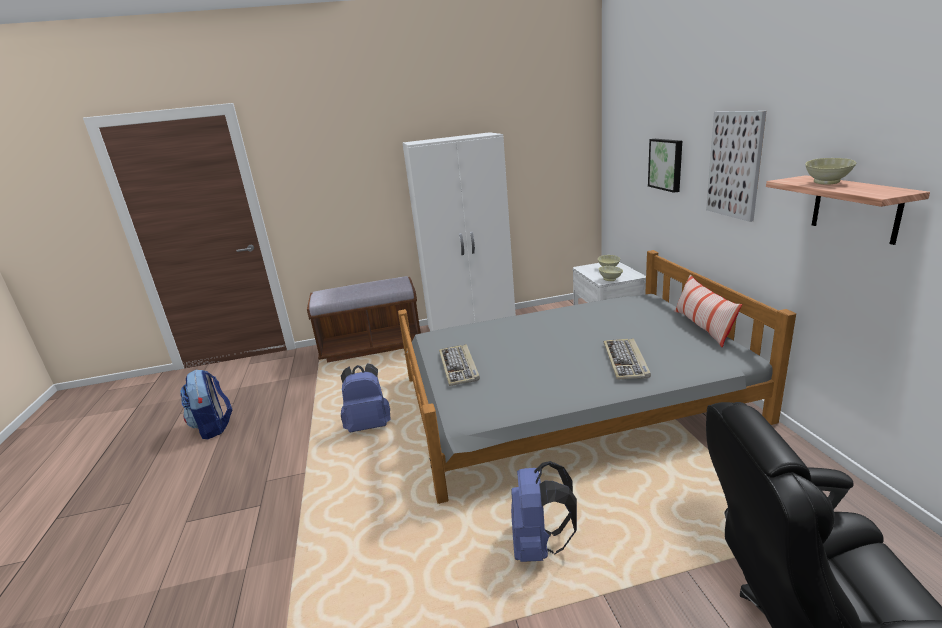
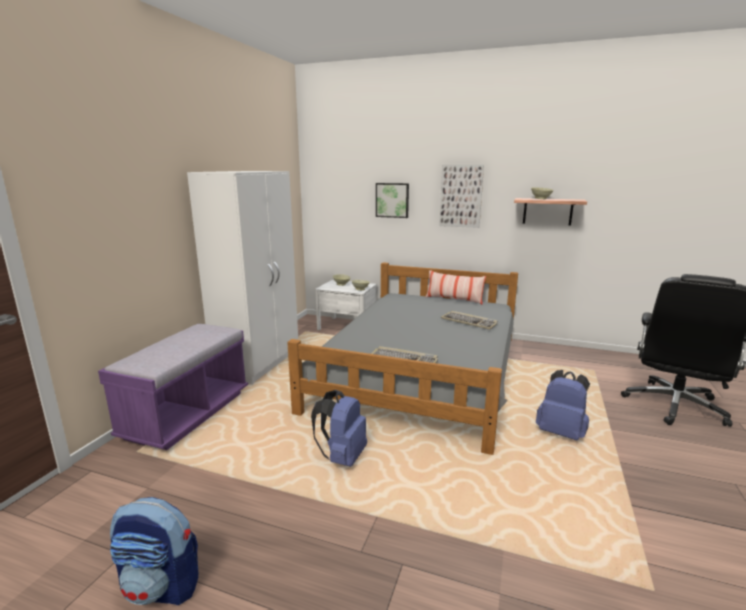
camera: 60 degrees left, 5 degrees down
brown bench [307,276,421,363] -> purple bench [98,324,248,450]

